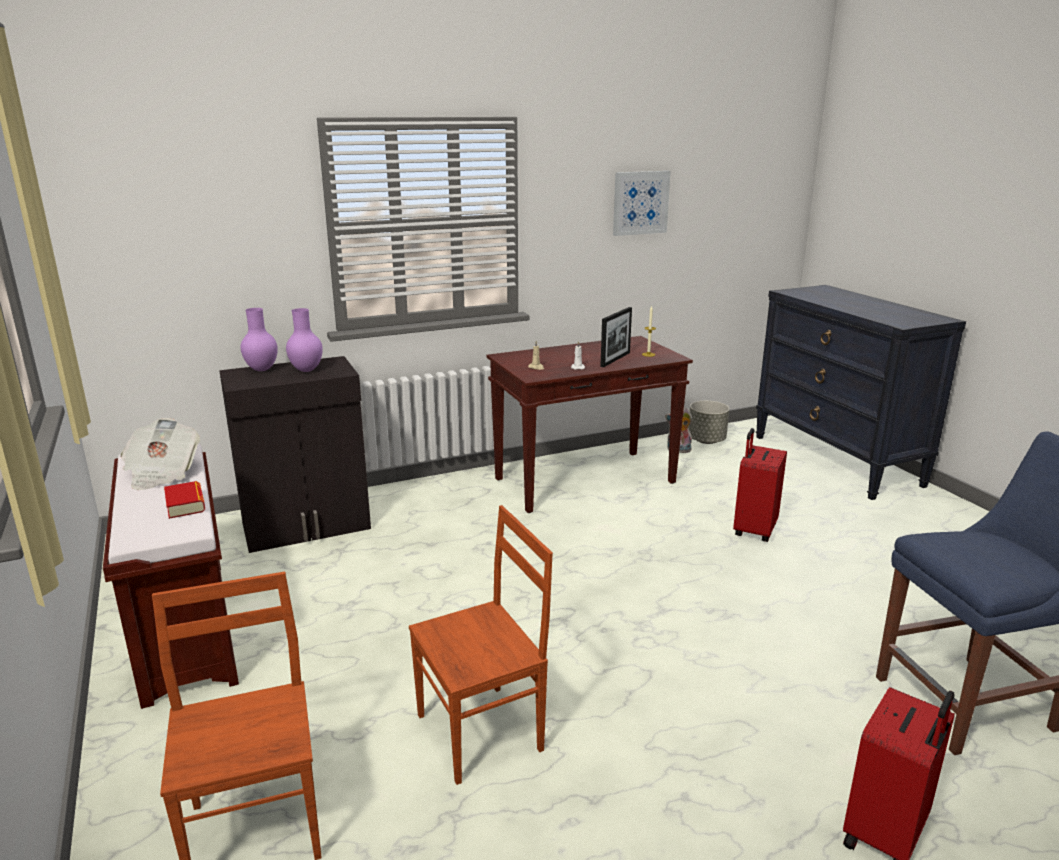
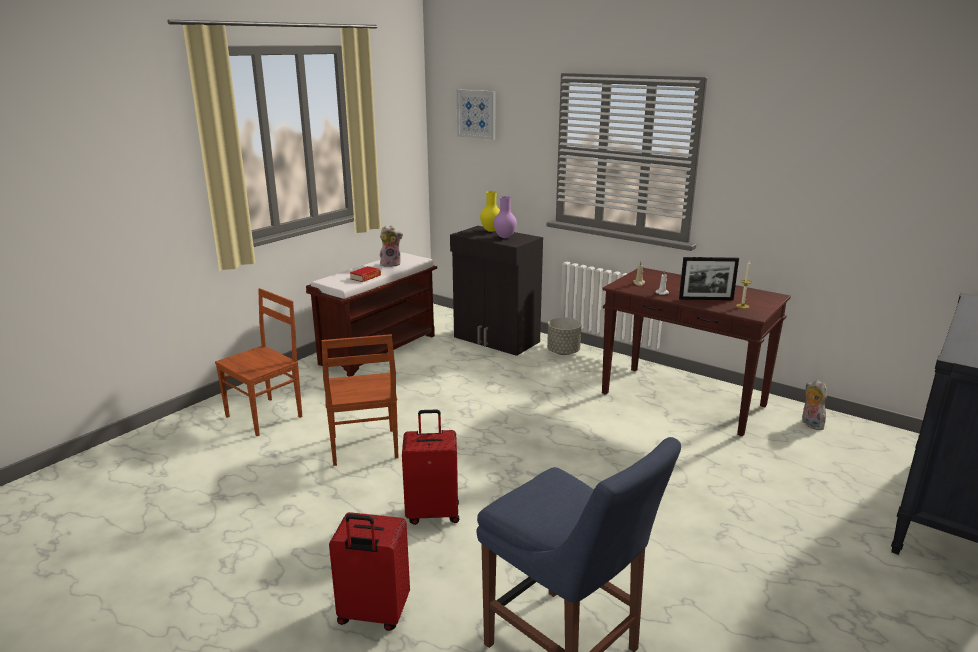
camera: 60 degrees right, 0 degrees up
newspaper [120,418,200,490] -> plush toy [380,226,403,267]
purple vase [241,308,278,371] -> yellow vase [480,191,500,232]
brown chair [409,505,553,785] -> brown chair turned 45 degrees clockwise [322,334,398,466]
picture [613,171,671,236] -> picture moved to [457,90,495,140]
grey planter [689,401,729,444] -> grey planter moved to [547,317,581,355]
red suitcase [733,428,787,542] -> red suitcase moved to [402,410,459,525]

